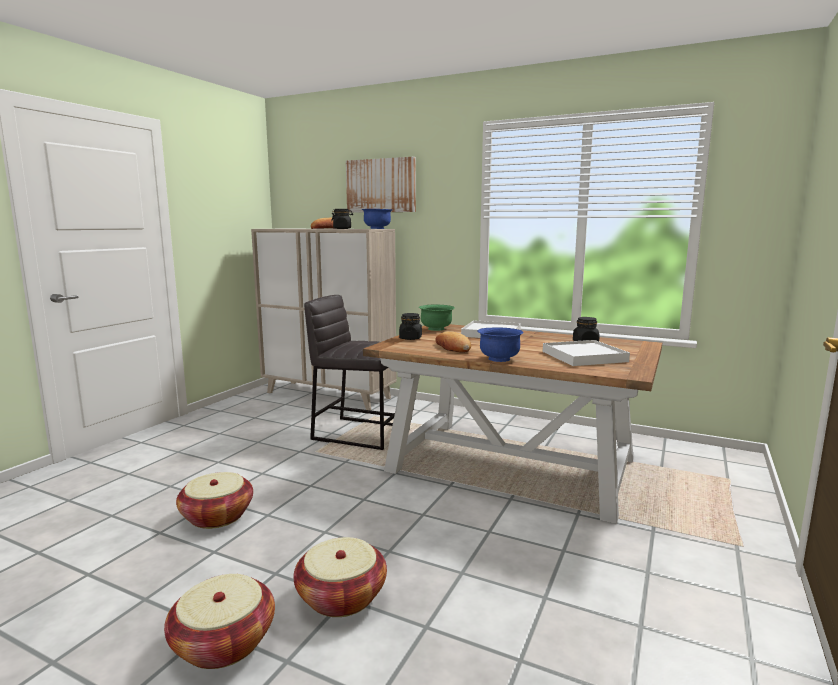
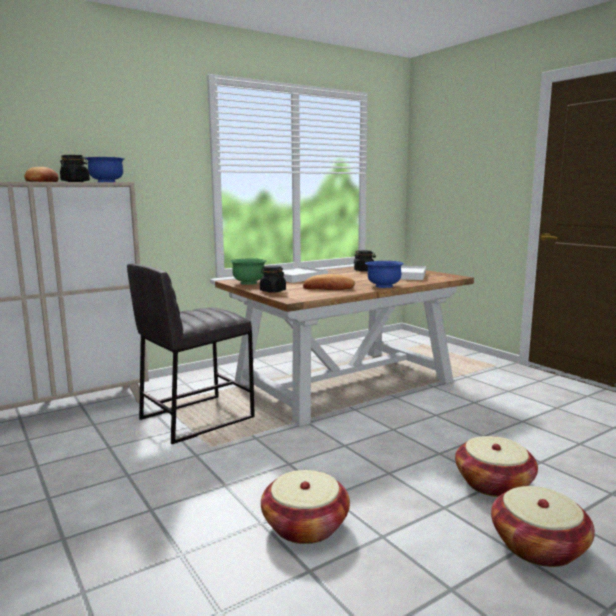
camera: 60 degrees left, 0 degrees up
picture [346,157,416,213] -> none

